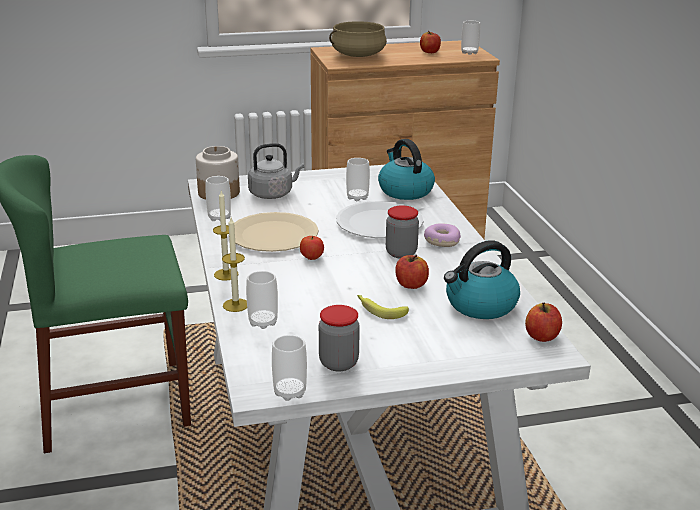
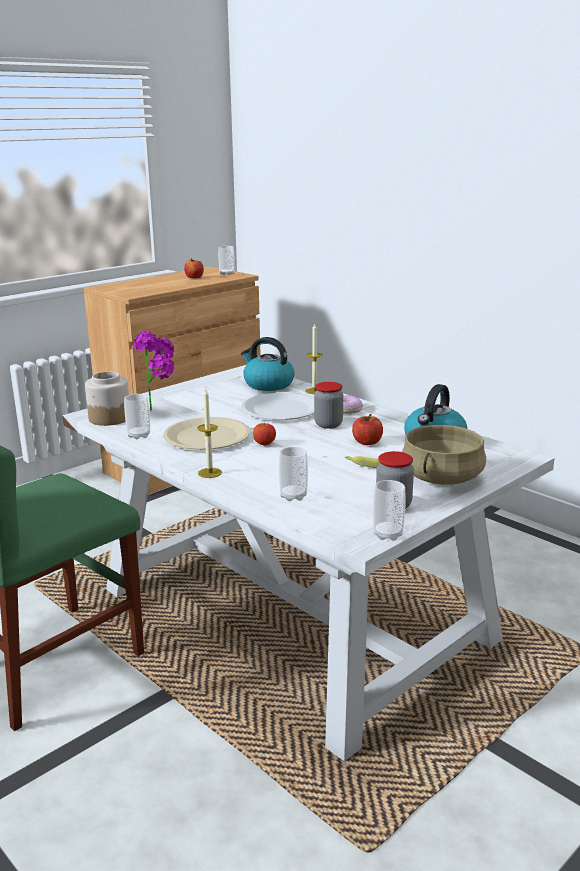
camera: 30 degrees left, 5 degrees down
candle [222,217,247,312] -> candle moved to [305,323,322,394]
grey kettle [248,143,304,199] -> potted plant [133,332,175,410]
beige cooking pot [329,21,387,57] -> beige cooking pot moved to [402,425,486,485]
cup [346,158,370,201] -> none
apple [525,303,562,342] -> none

